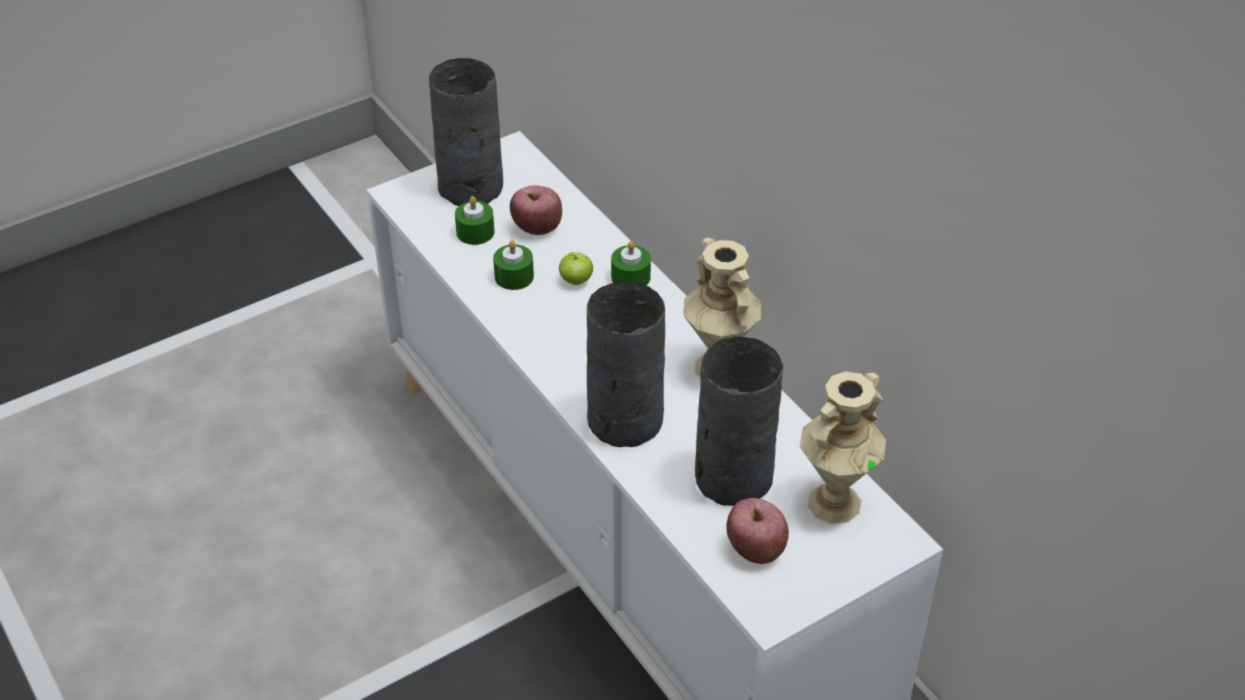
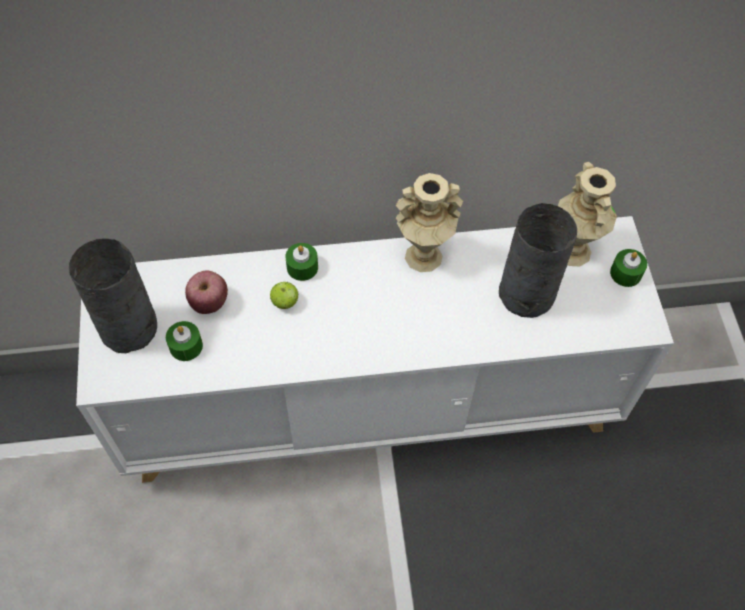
camera: 65 degrees left, 15 degrees up
green candle [493,240,534,290] -> green candle moved to [610,249,647,287]
grey vase [587,281,665,447] -> none
apple [726,498,789,564] -> none

